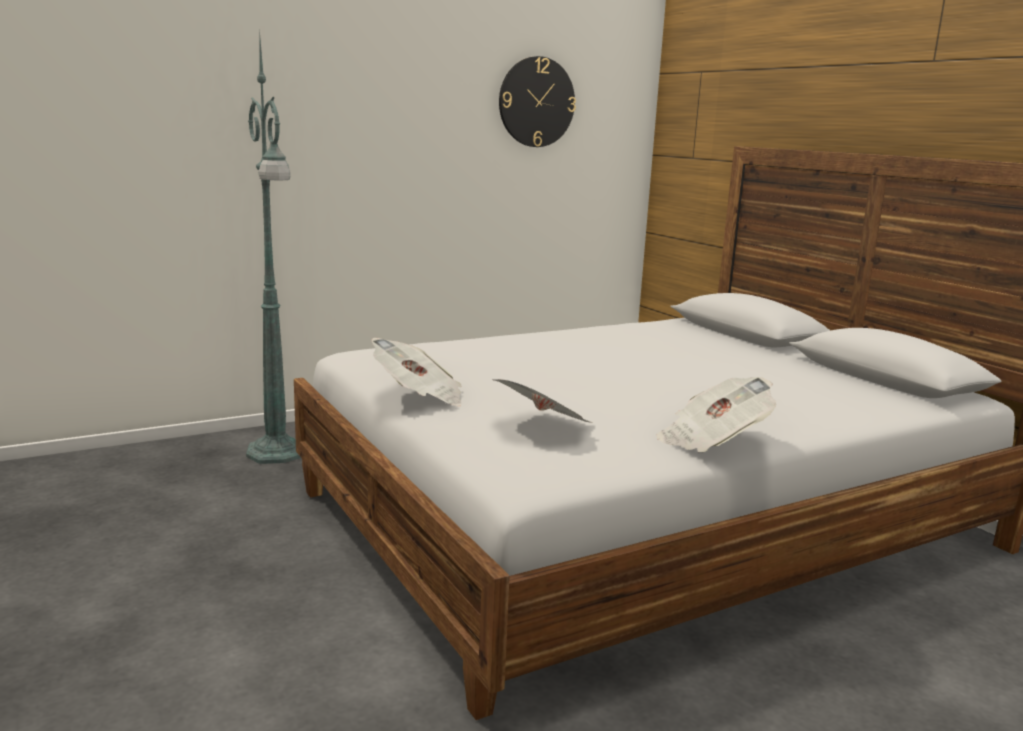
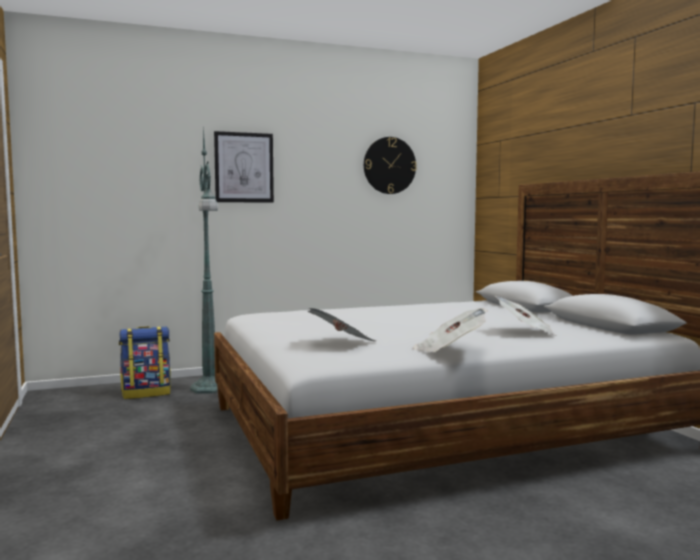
camera: 10 degrees right, 10 degrees down
newspaper [372,338,462,406] -> newspaper moved to [495,296,556,336]
none -> backpack [119,326,171,399]
none -> picture [214,131,274,203]

